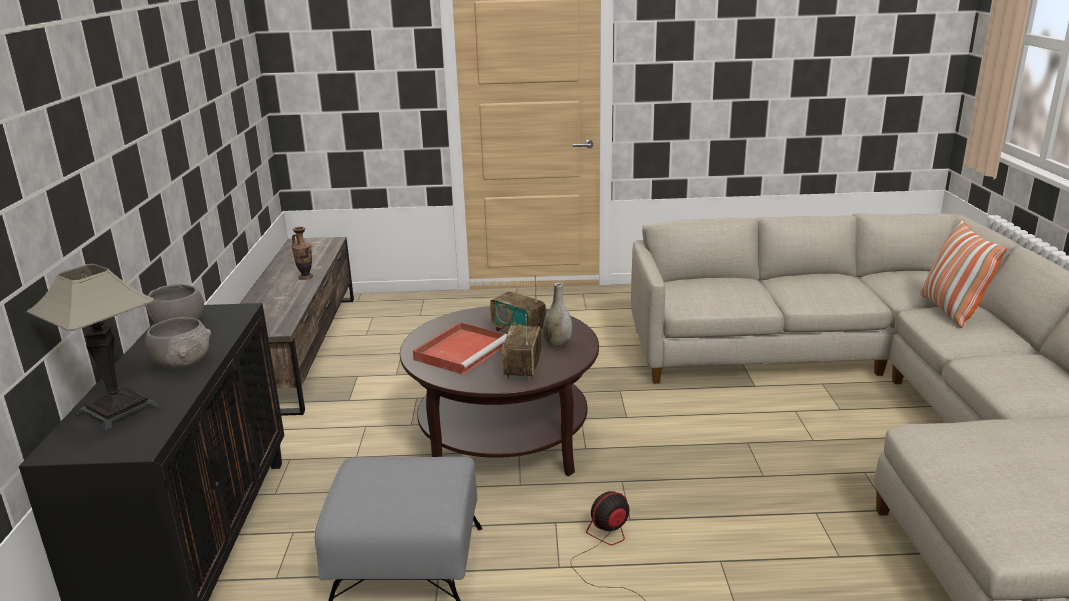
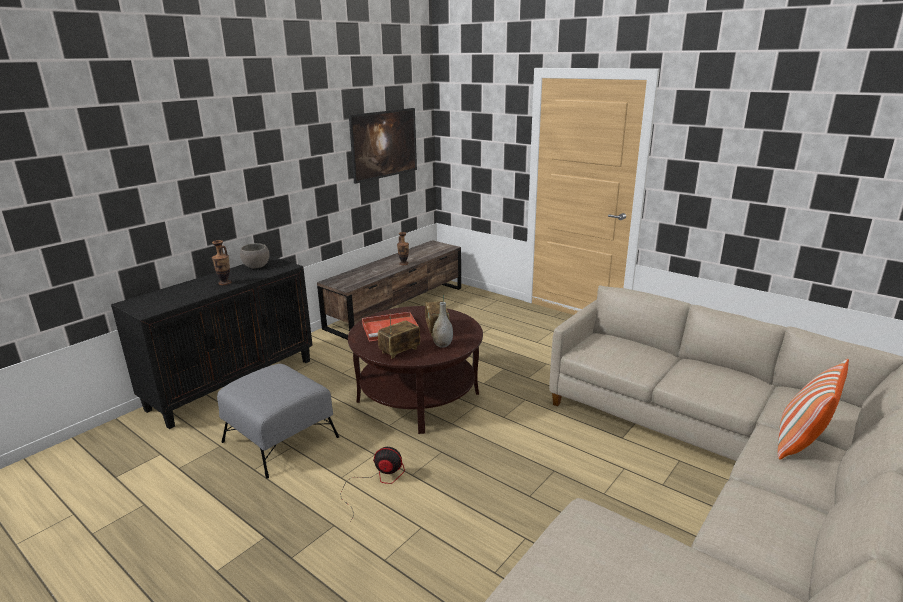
camera: 40 degrees right, 0 degrees up
table lamp [27,264,161,432] -> none
grey bowl [145,317,211,369] -> vase [212,240,231,285]
none -> picture [349,108,417,184]

